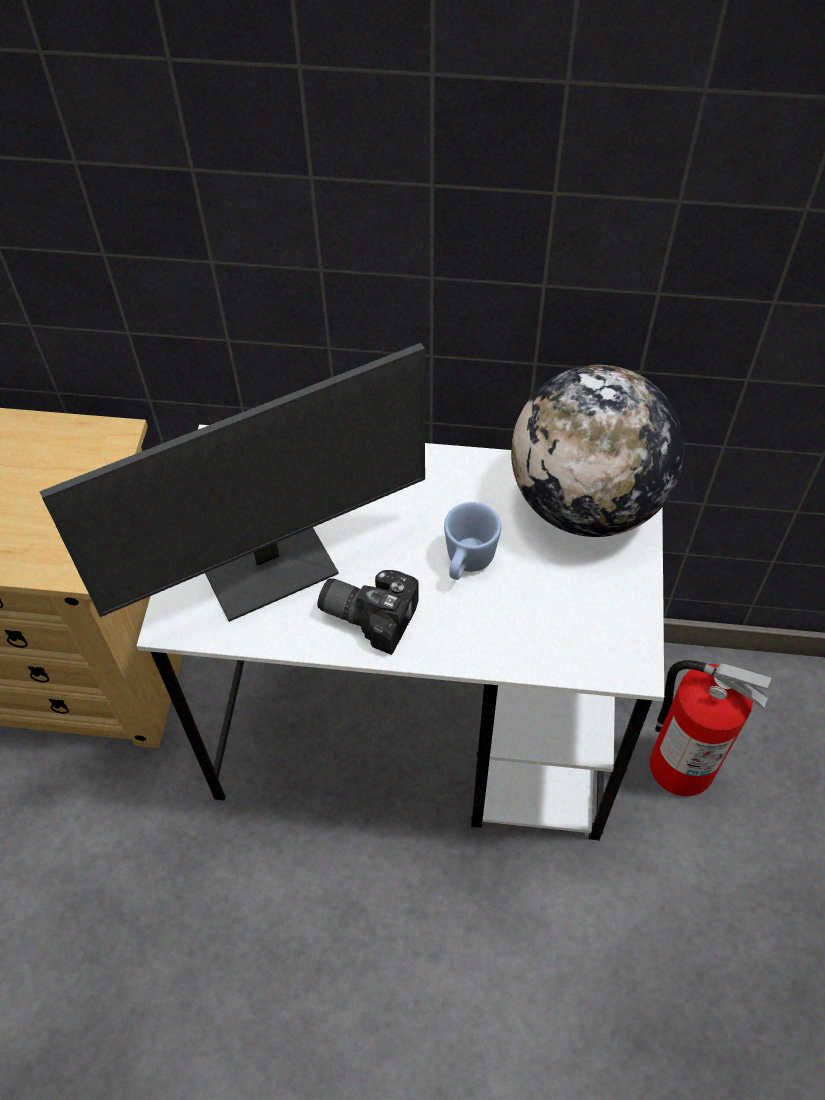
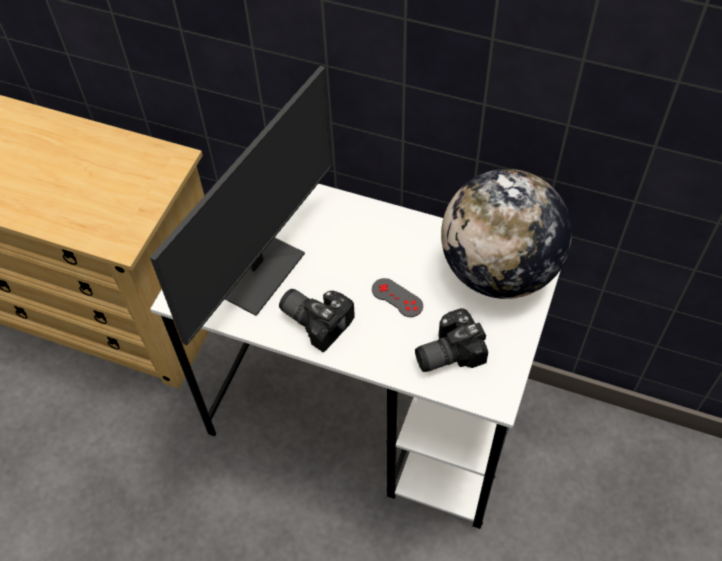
camera: 15 degrees right, 0 degrees up
monitor [39,343,425,622] -> monitor turned 45 degrees counterclockwise [150,66,333,345]
blue mug [444,502,501,580] -> grey game controller [372,278,423,317]
fire extinguisher [650,660,771,796] -> none
none -> camera [415,308,488,372]

